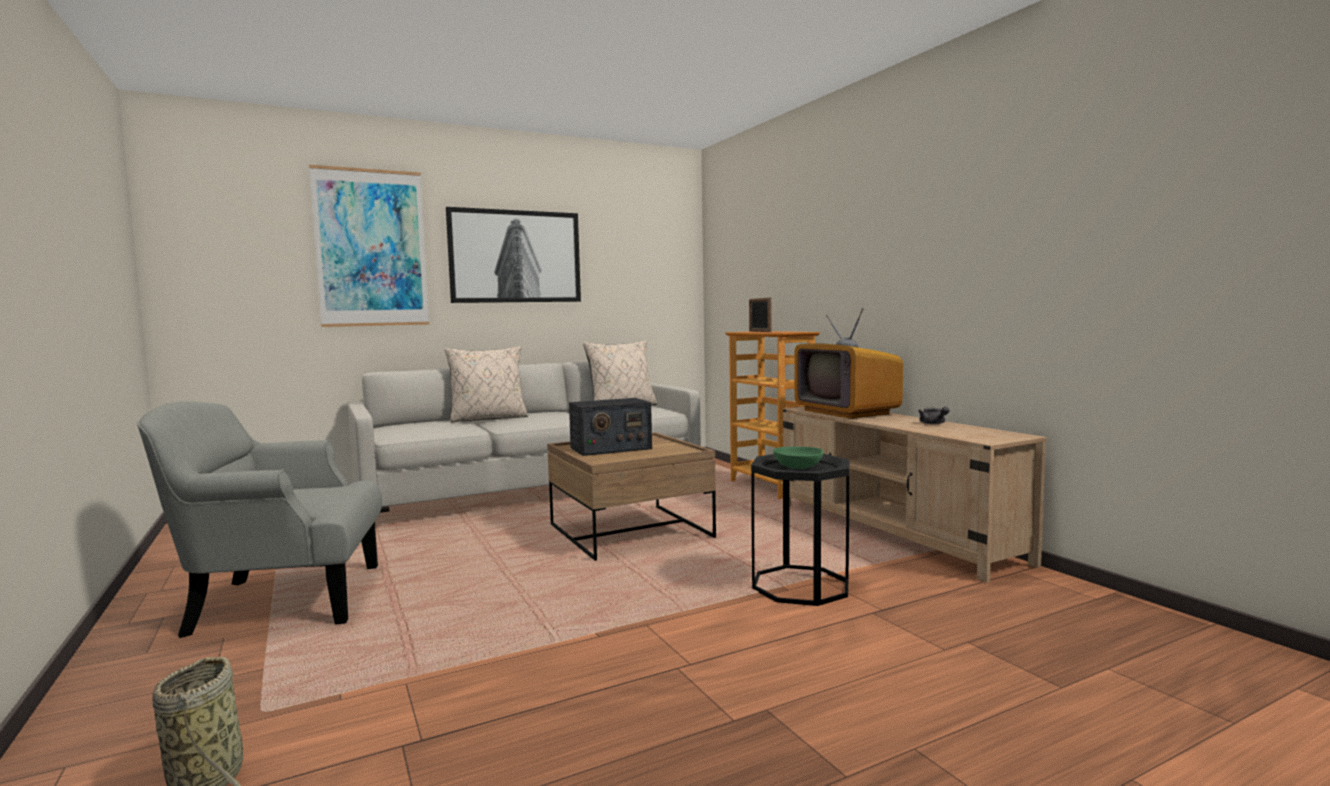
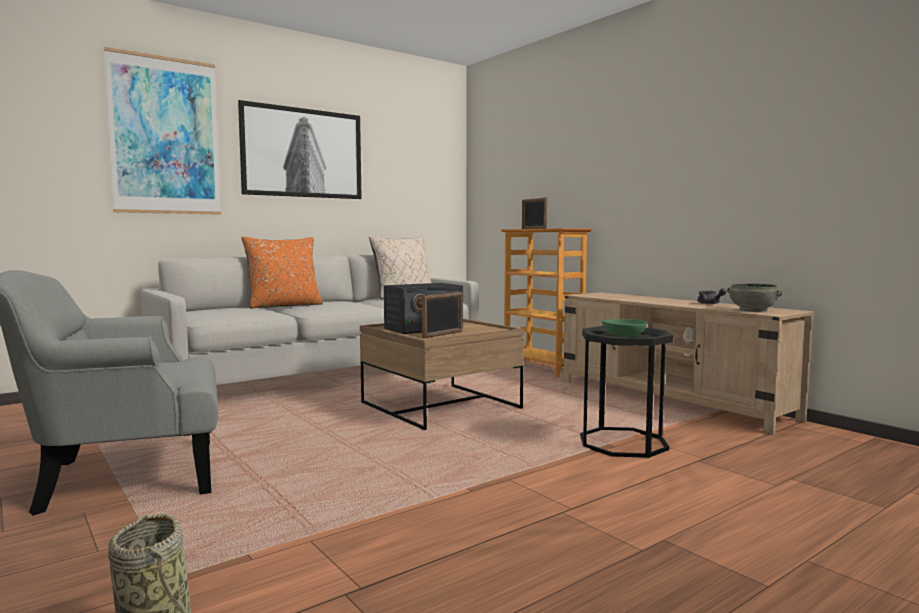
camera: 10 degrees left, 0 degrees up
beige pillow [445,346,528,422] -> orange pillow [242,237,323,309]
television [794,308,903,419] -> none
none -> picture frame [422,292,462,338]
none -> grey bowl [727,283,782,312]

